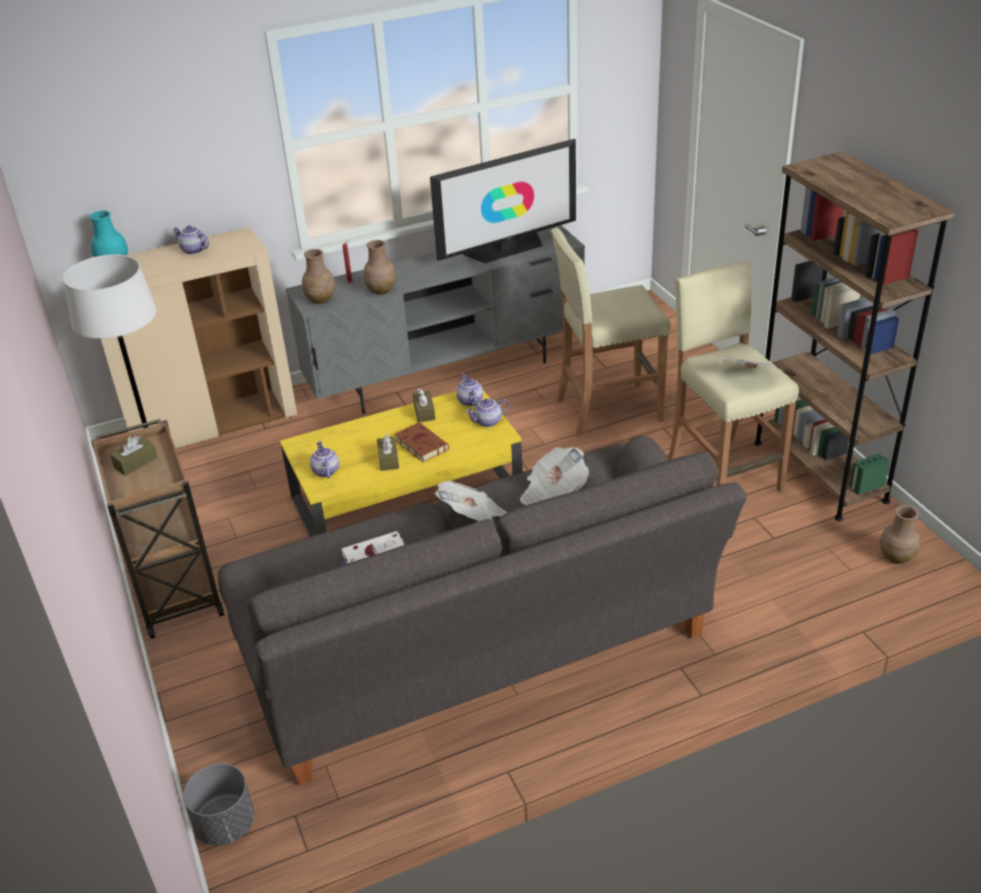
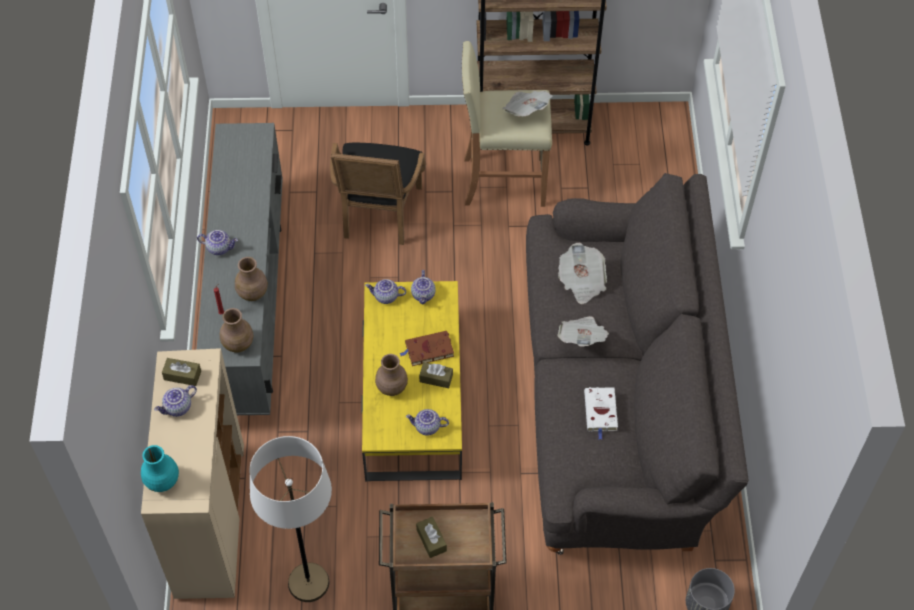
camera: 70 degrees left, 20 degrees up
brown tissue box [412,389,435,422] -> brown tissue box moved to [162,358,201,386]
television [430,139,576,263] -> none
beige stool [551,228,670,437] -> black armchair [330,143,426,245]
brown vase [880,505,920,564] -> brown vase moved to [375,354,408,396]
none -> teapot [197,230,238,255]

